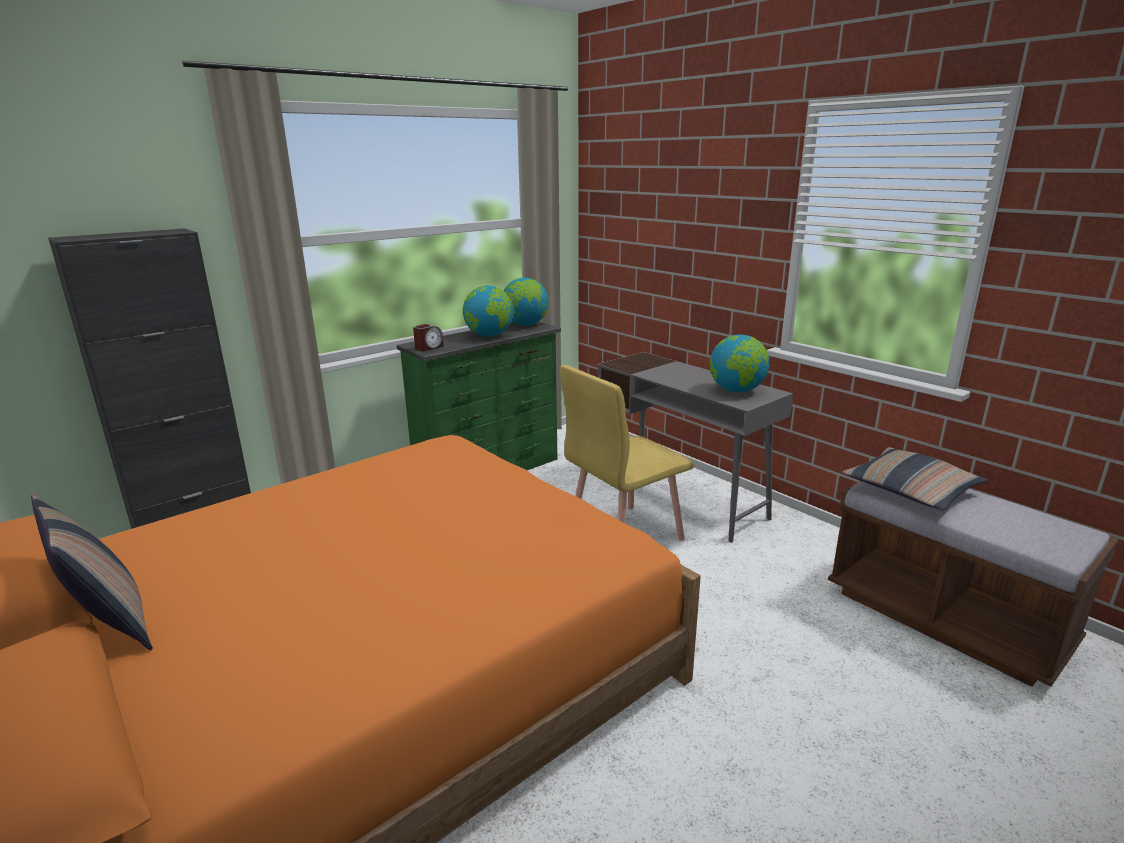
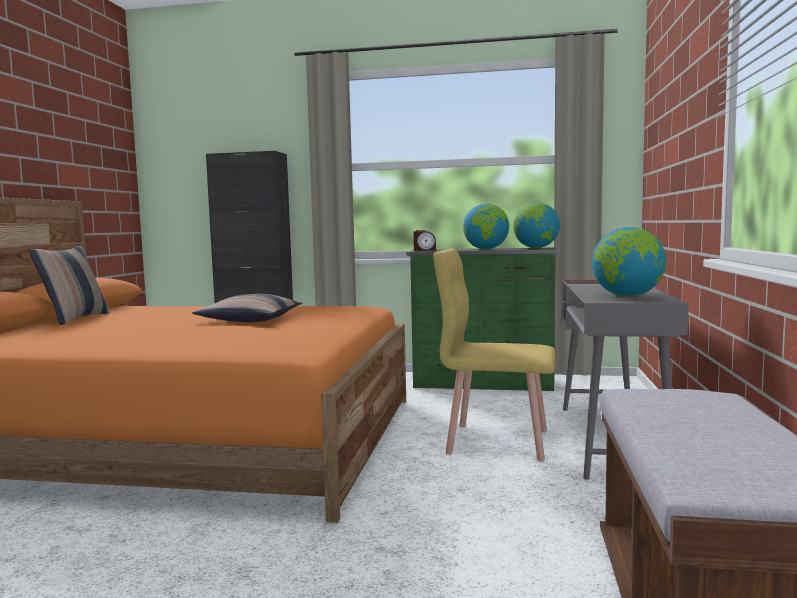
camera: 50 degrees right, 15 degrees down
pillow [842,447,988,510] -> pillow moved to [192,294,302,322]

